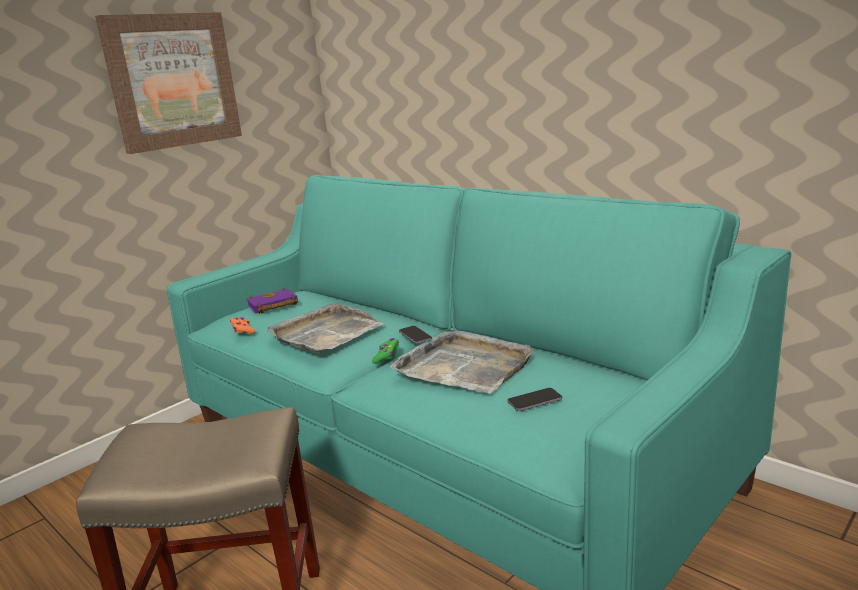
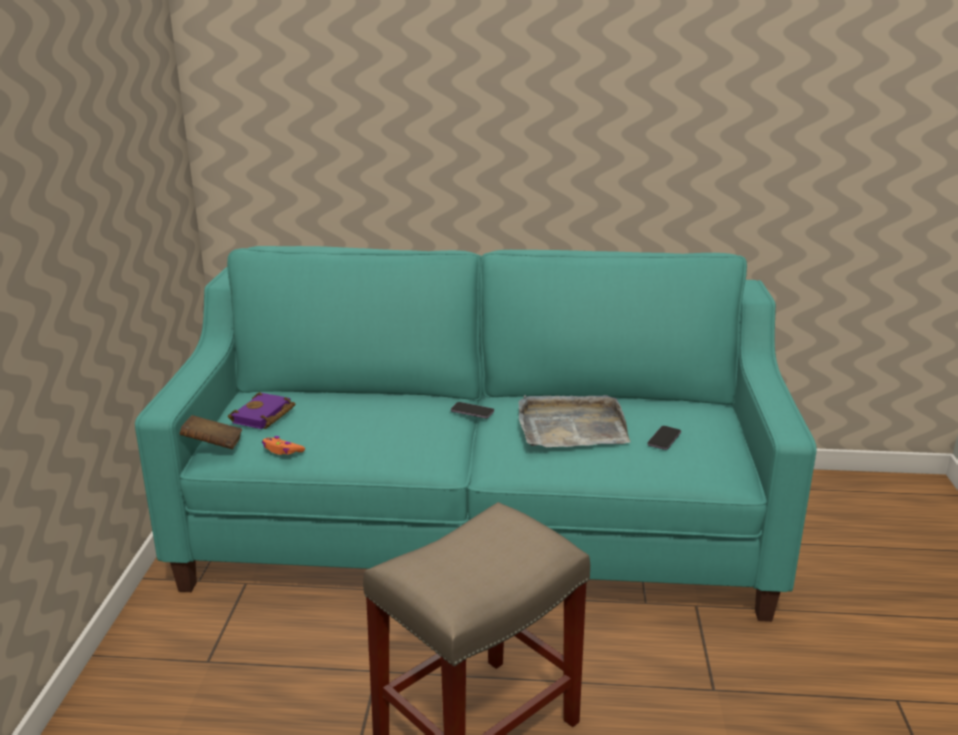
camera: 40 degrees left, 5 degrees up
picture [95,12,242,154] -> none
grey tray [267,303,384,353] -> none
green game controller [372,338,399,364] -> none
none -> brown book [179,415,243,449]

